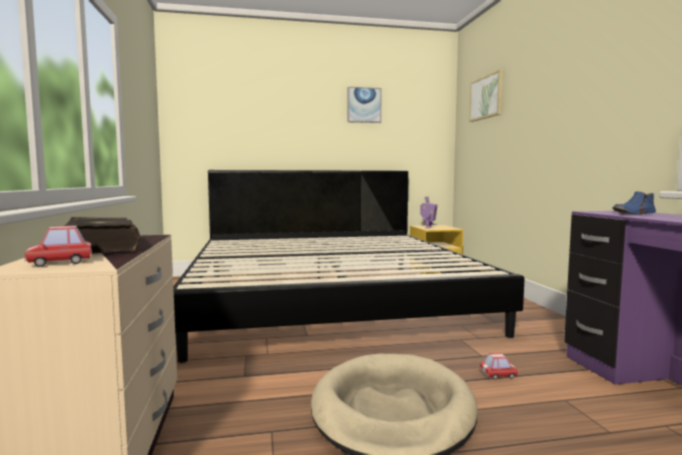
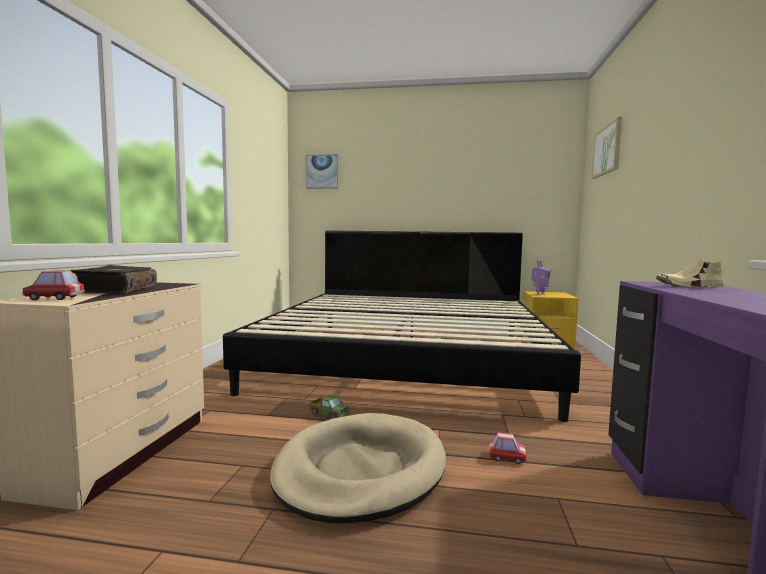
camera: 20 degrees right, 0 degrees up
picture [348,87,382,123] -> picture moved to [306,154,338,189]
blue shoe [612,192,656,214] -> beige shoe [656,259,725,288]
none -> toy truck [309,394,349,419]

